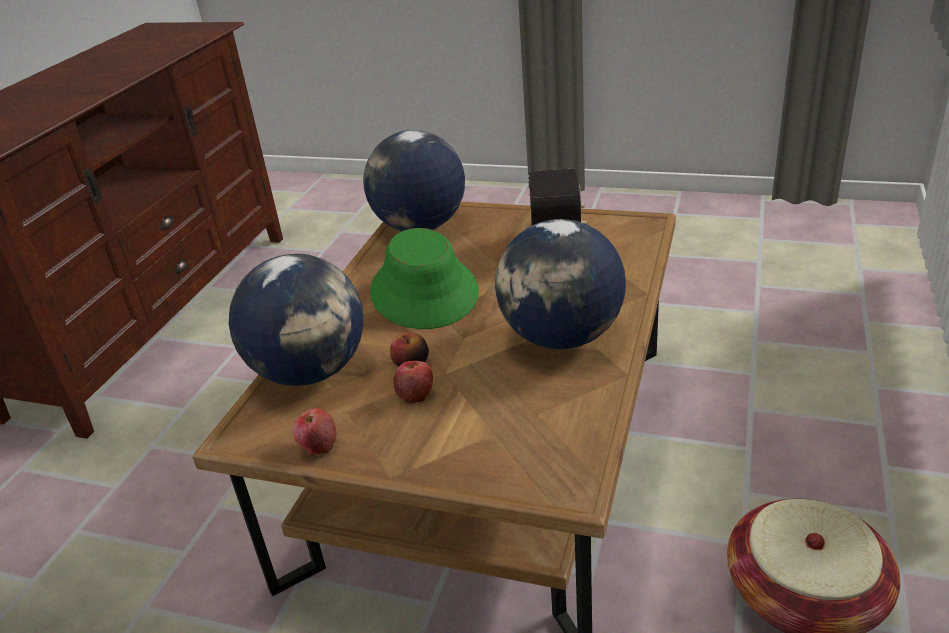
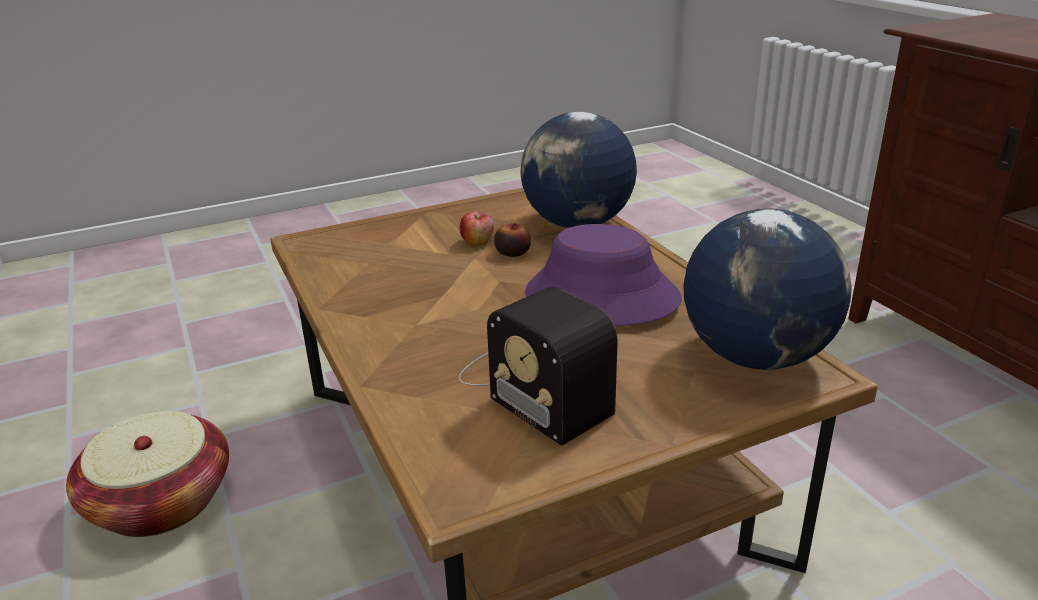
camera: 135 degrees right, 5 degrees down
apple [293,408,337,455] -> none
green hat [370,228,479,329] -> purple hat [525,224,682,326]
globe [495,219,626,349] -> none

